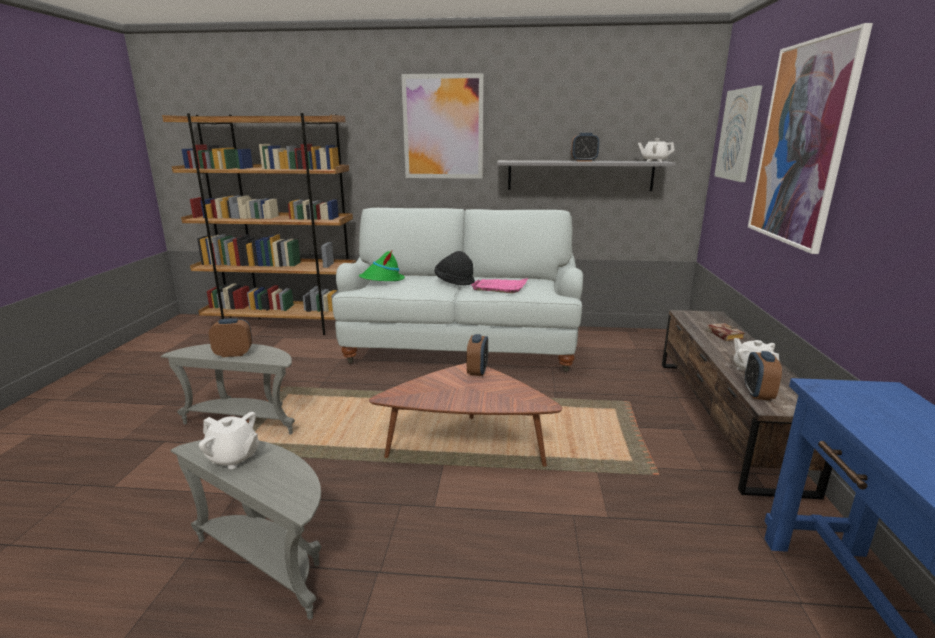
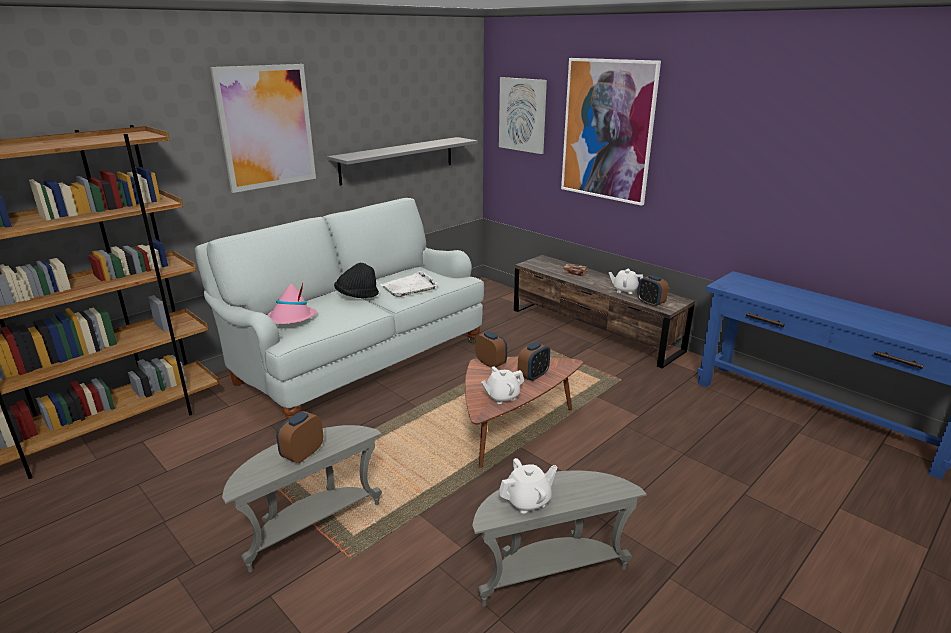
camera: 50 degrees left, 5 degrees up
green hat [359,251,405,281] -> pink hat [267,283,316,324]
pink tray [471,278,528,293] -> white tray [380,271,438,297]
alarm clock [571,133,599,161] -> alarm clock moved to [518,342,550,381]
white teapot [638,138,675,162] -> white teapot moved to [481,367,524,404]

